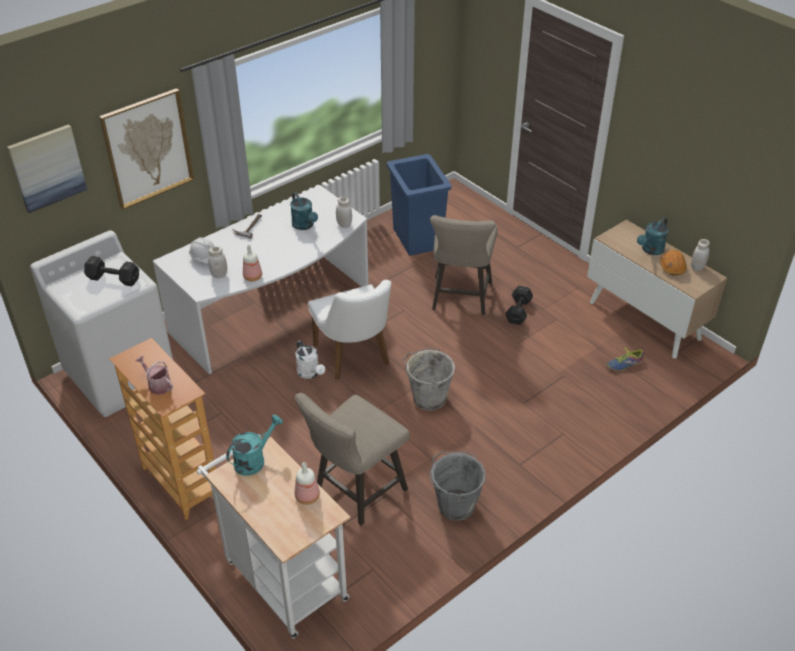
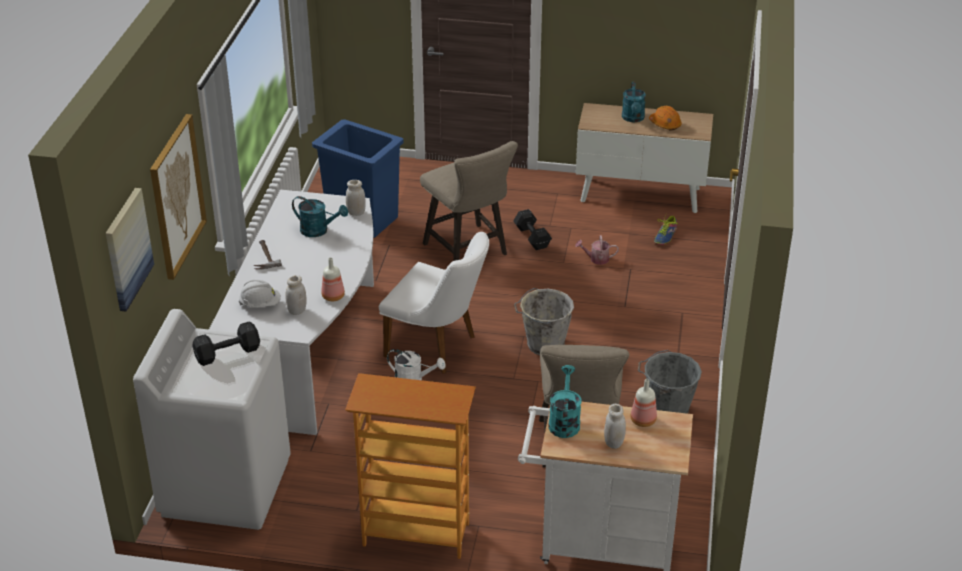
camera: 40 degrees left, 5 degrees down
watering can [135,356,173,395] -> watering can moved to [575,235,619,265]
white jar [691,239,710,271] -> white jar moved to [604,404,626,449]

